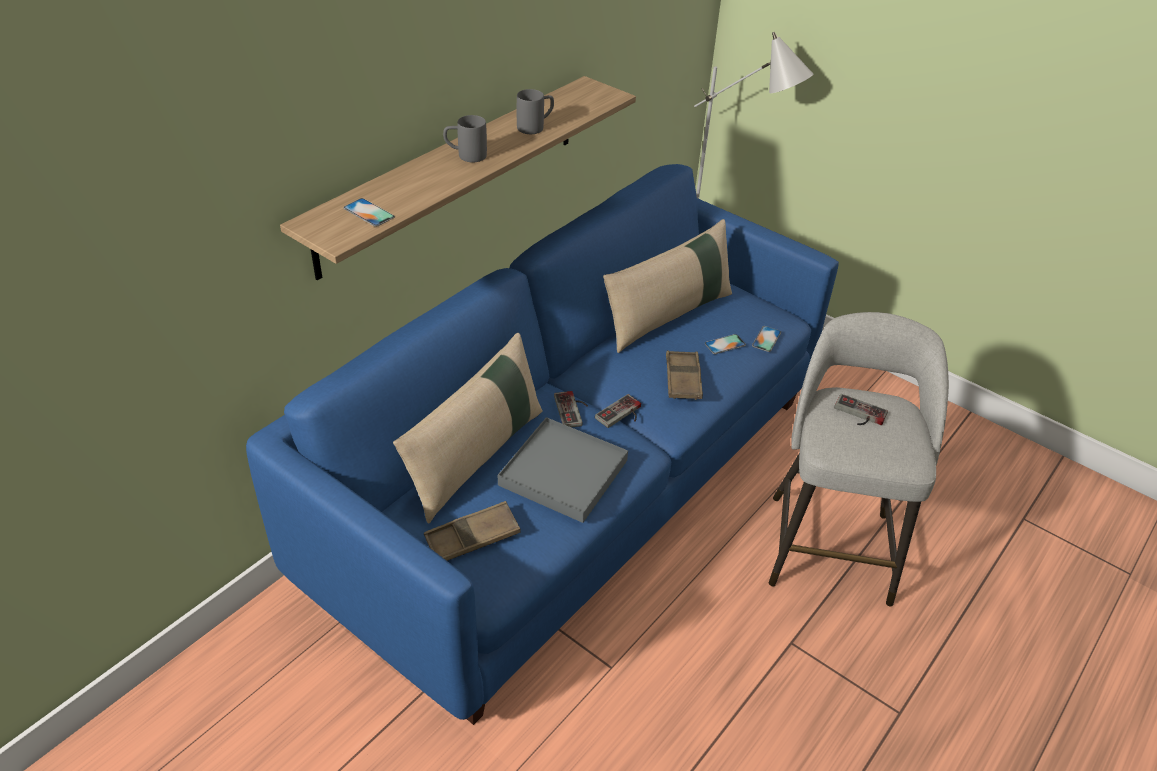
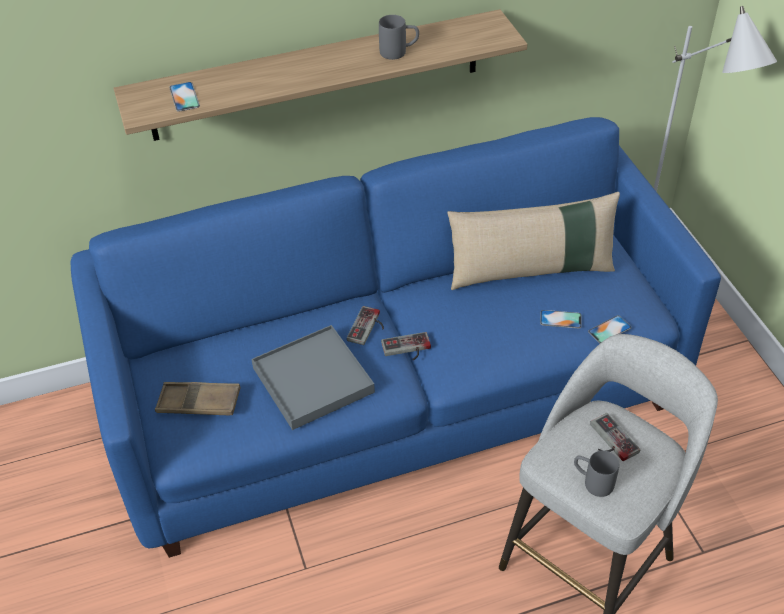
camera: 35 degrees right, 5 degrees up
beige pillow [393,333,543,523] -> none
grey mug [443,115,487,162] -> grey mug moved to [574,451,619,497]
brown tray [666,351,703,400] -> none

